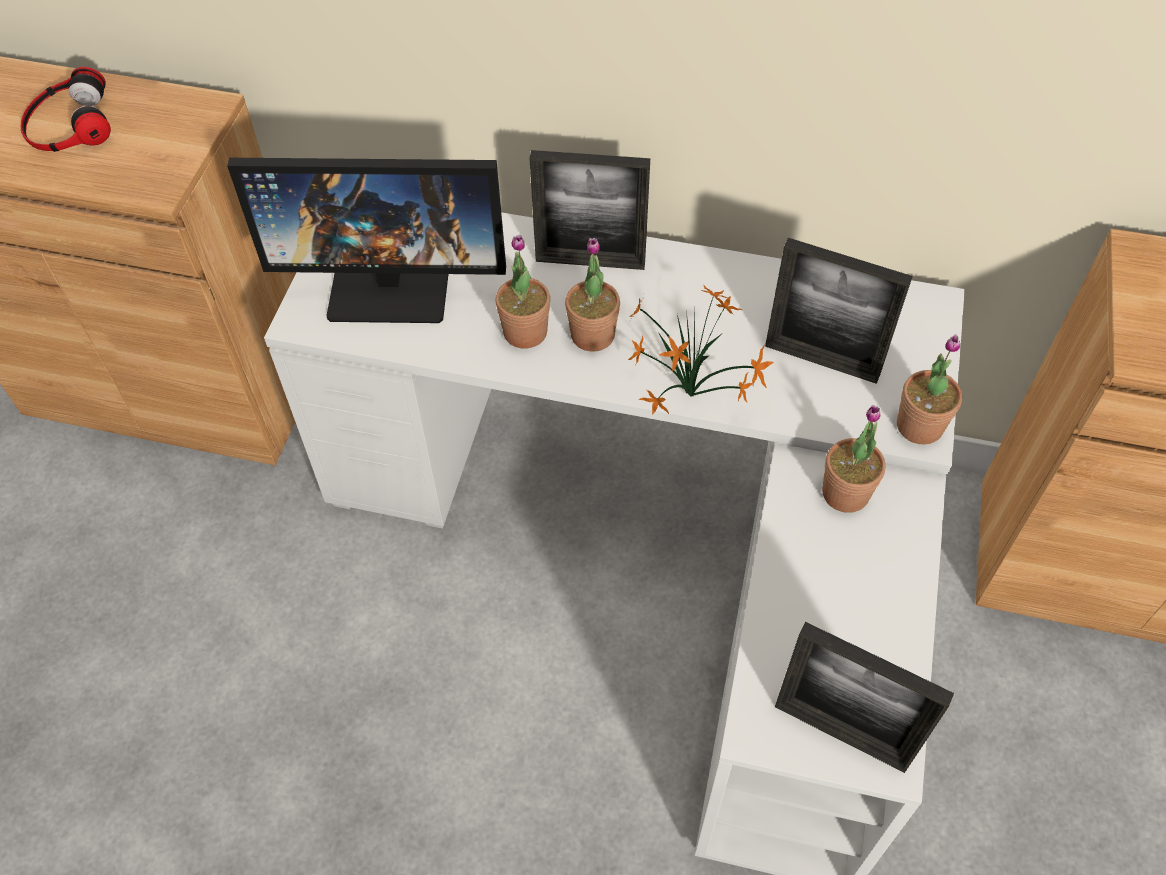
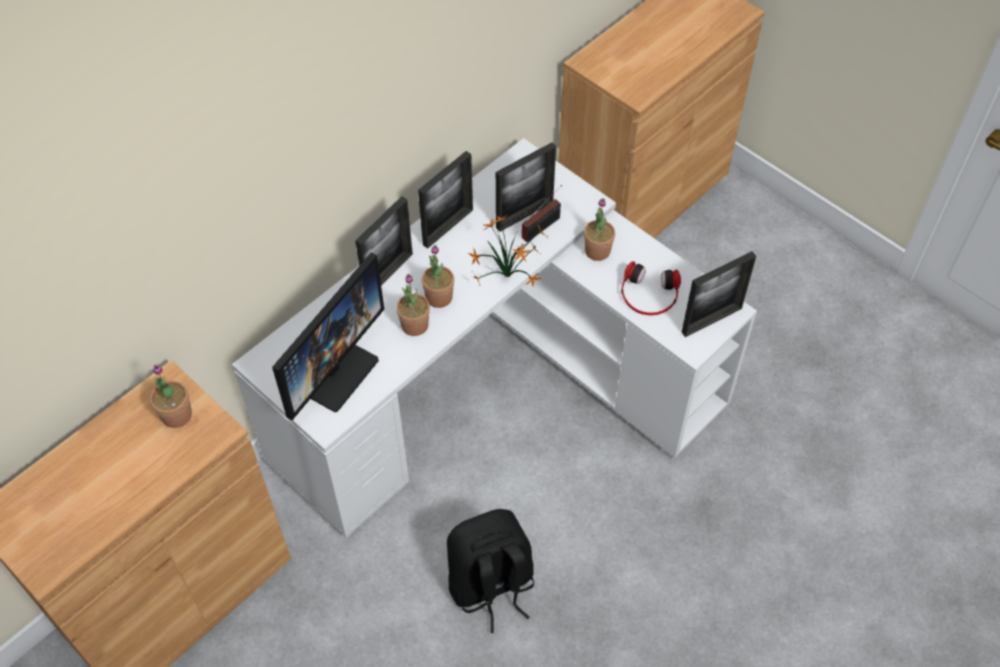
camera: 60 degrees left, 0 degrees up
headphones [21,67,111,152] -> headphones moved to [621,261,681,315]
potted plant [897,334,962,444] -> potted plant moved to [150,364,192,428]
none -> picture frame [418,151,473,249]
none -> black backpack [447,509,534,633]
none -> radio [522,185,562,242]

